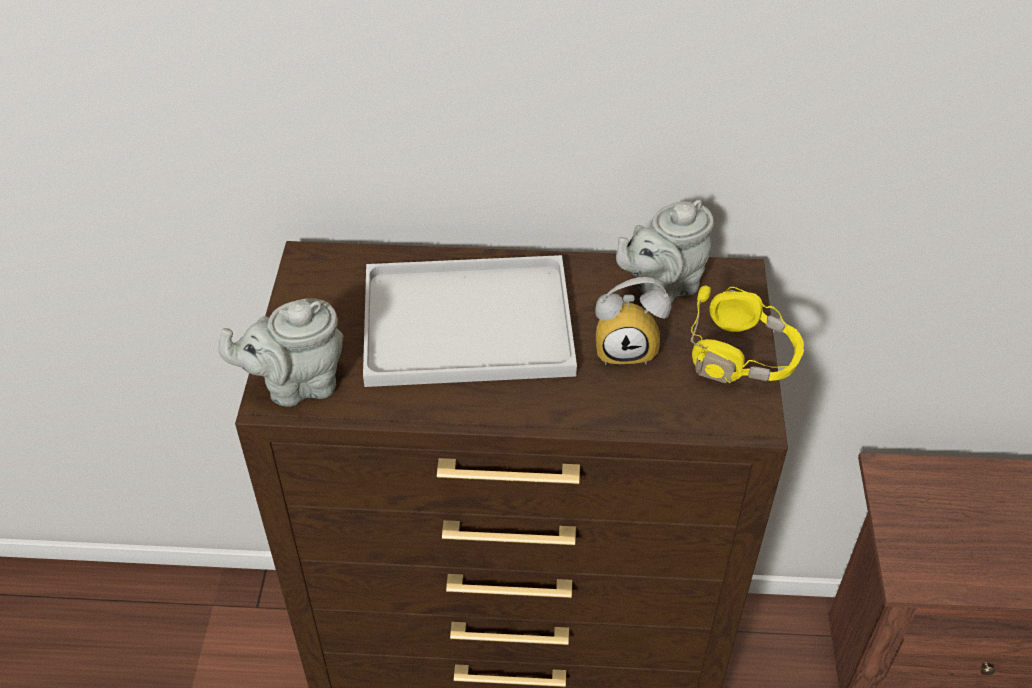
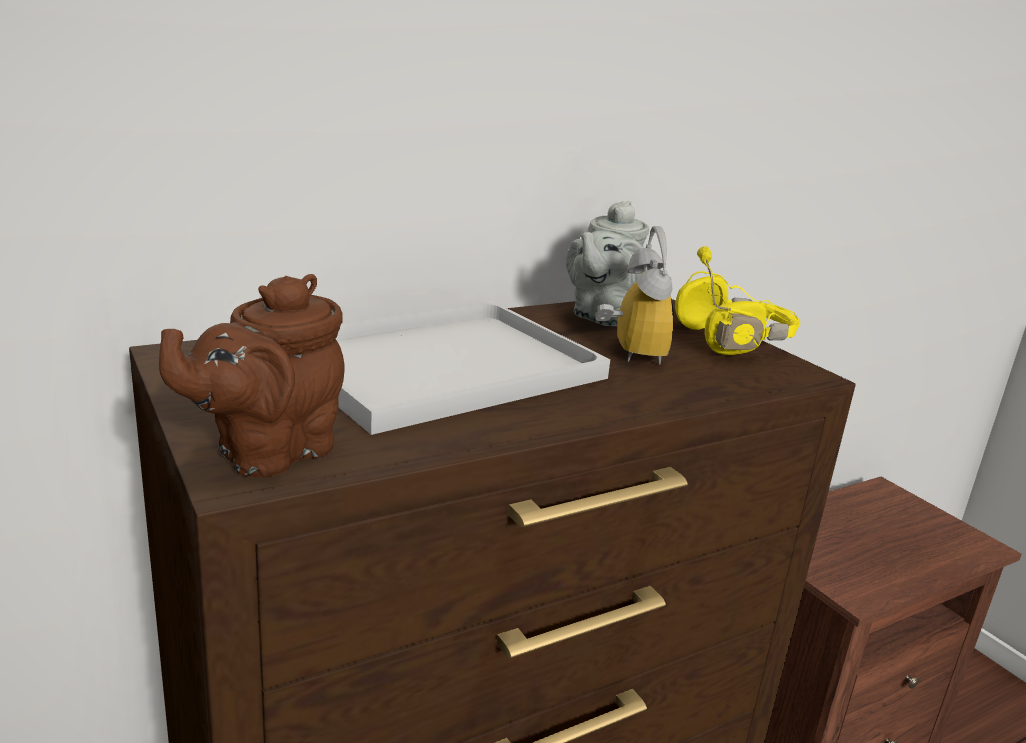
camera: 35 degrees left, 25 degrees down
grey teapot [218,298,344,407] -> brown teapot [159,274,344,477]
alarm clock [595,277,672,365] -> alarm clock turned 60 degrees counterclockwise [595,226,674,365]

